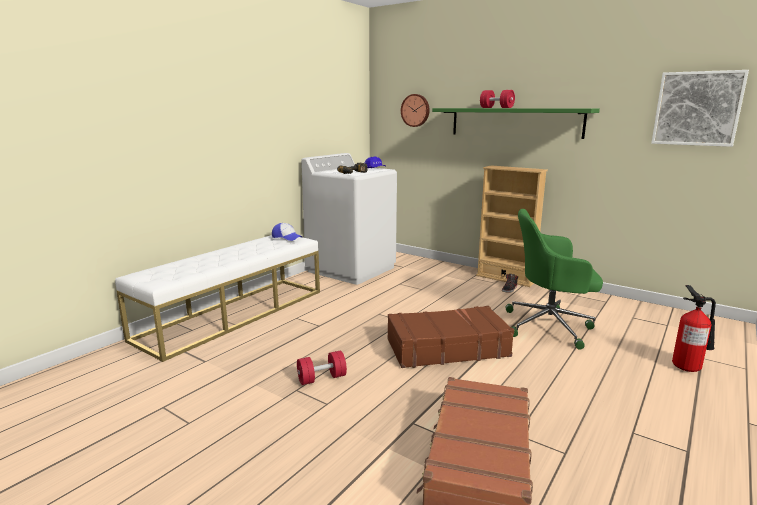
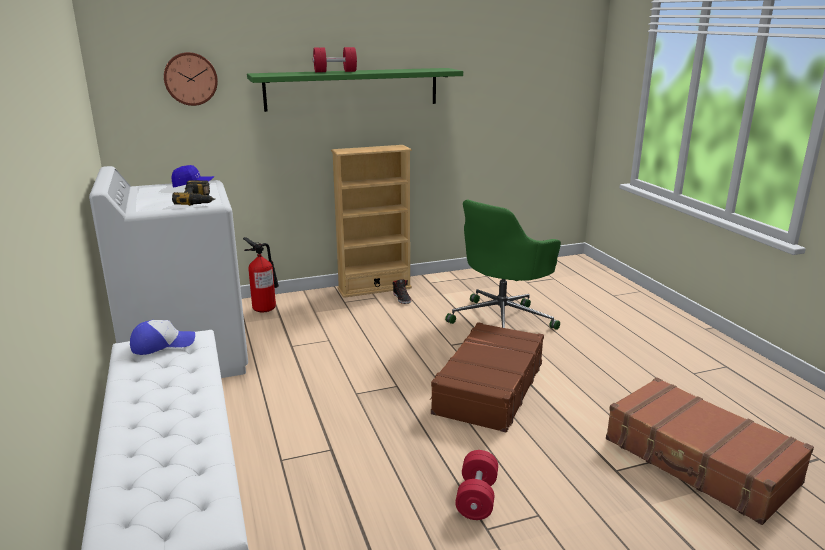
camera: 55 degrees left, 5 degrees up
picture [651,70,749,147] -> none
fire extinguisher [672,285,716,372] -> fire extinguisher moved to [243,237,279,312]

